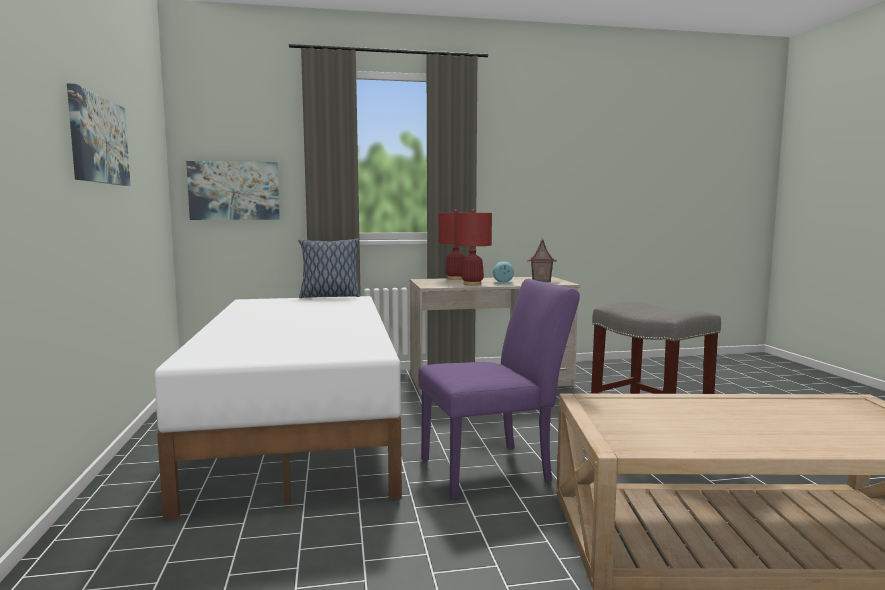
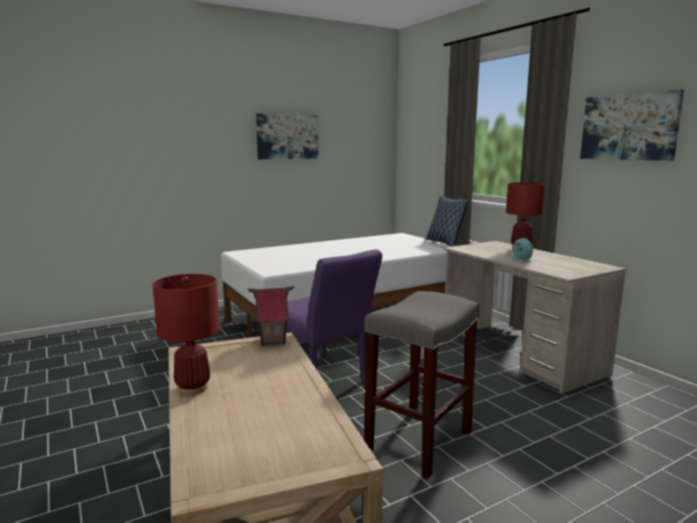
camera: 70 degrees right, 5 degrees up
picture [186,161,280,220] -> picture moved to [580,90,684,161]
red table lamp [454,209,492,286] -> red table lamp moved to [153,274,220,395]
toy house [527,238,557,282] -> toy house moved to [248,286,294,346]

